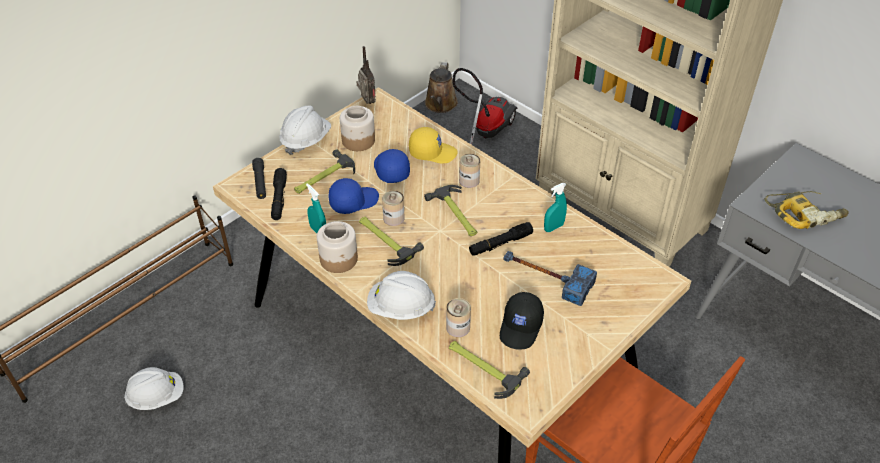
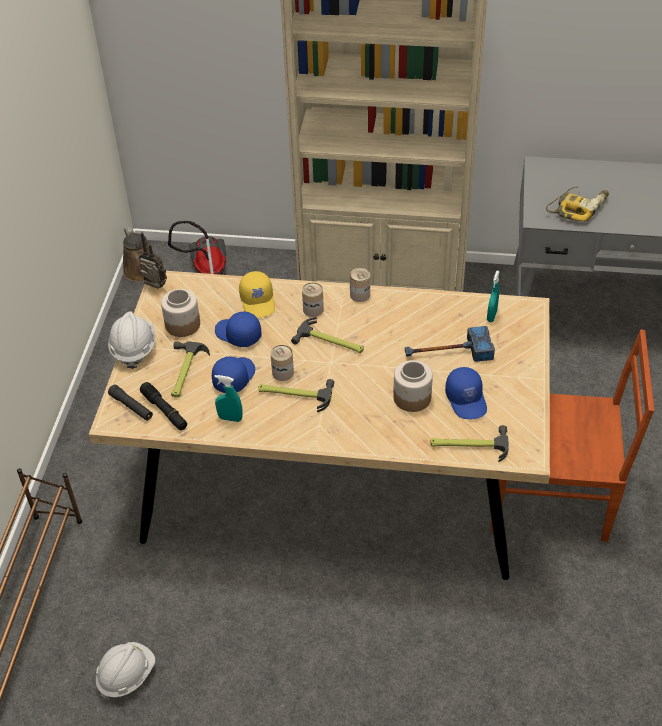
camera: 35 degrees left, 0 degrees up
jar [317,221,358,273] -> jar moved to [393,360,433,412]
white hard hat [367,271,436,320] -> none
yellow cap [409,127,458,163] -> yellow cap turned 105 degrees clockwise [239,271,275,318]
can [446,298,471,337] -> can moved to [350,268,370,302]
black flashlight [469,222,533,255] -> none
black cap [500,292,544,350] -> blue cap [445,367,487,419]
turquoise spray bottle [544,183,567,232] -> turquoise spray bottle moved to [487,271,500,322]

